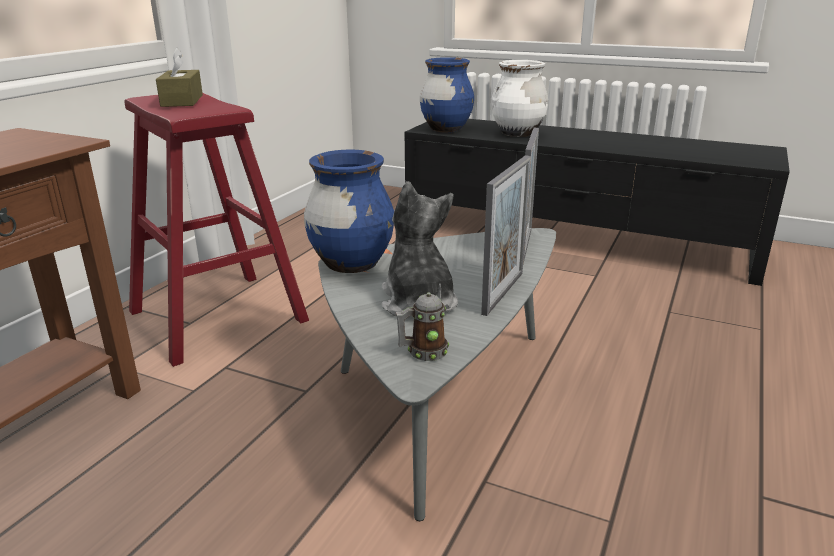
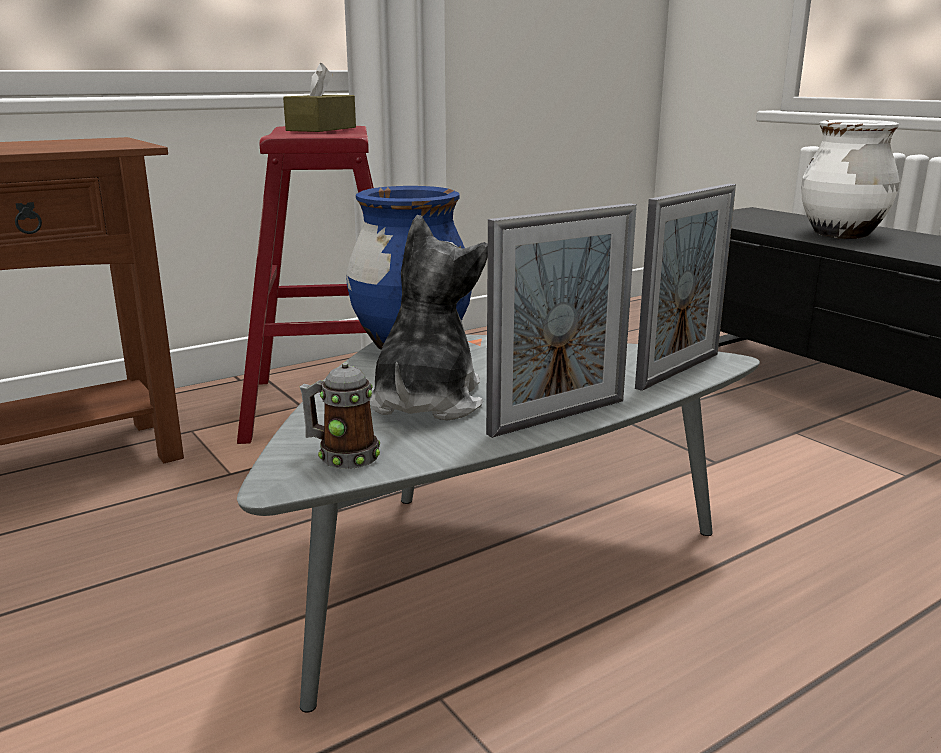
camera: 30 degrees right, 5 degrees down
blue vase [420,57,474,133] -> none

